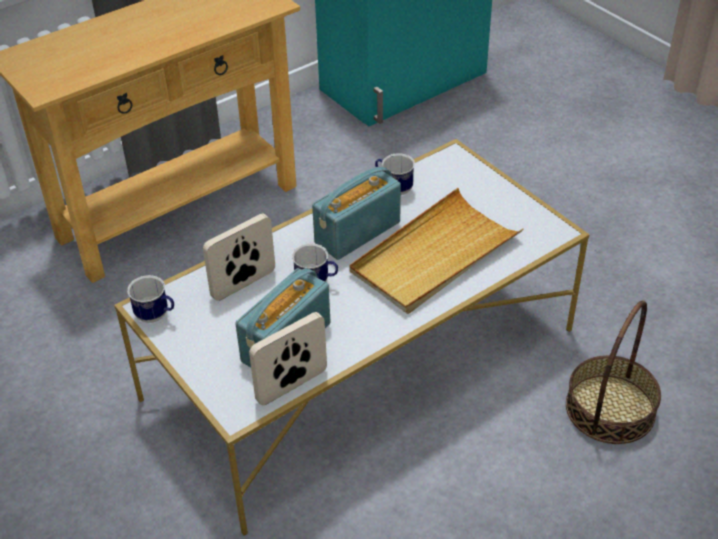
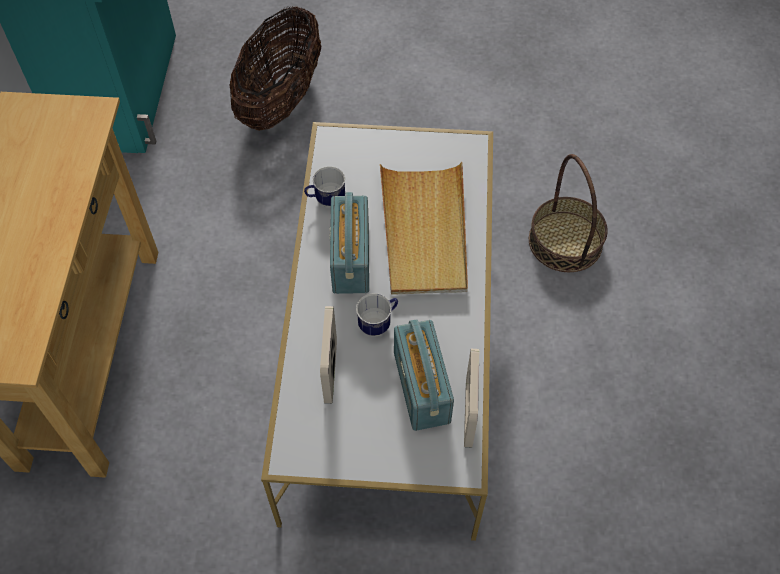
camera: 50 degrees left, 15 degrees up
mug [127,275,174,323] -> none
none -> basket [229,6,321,131]

